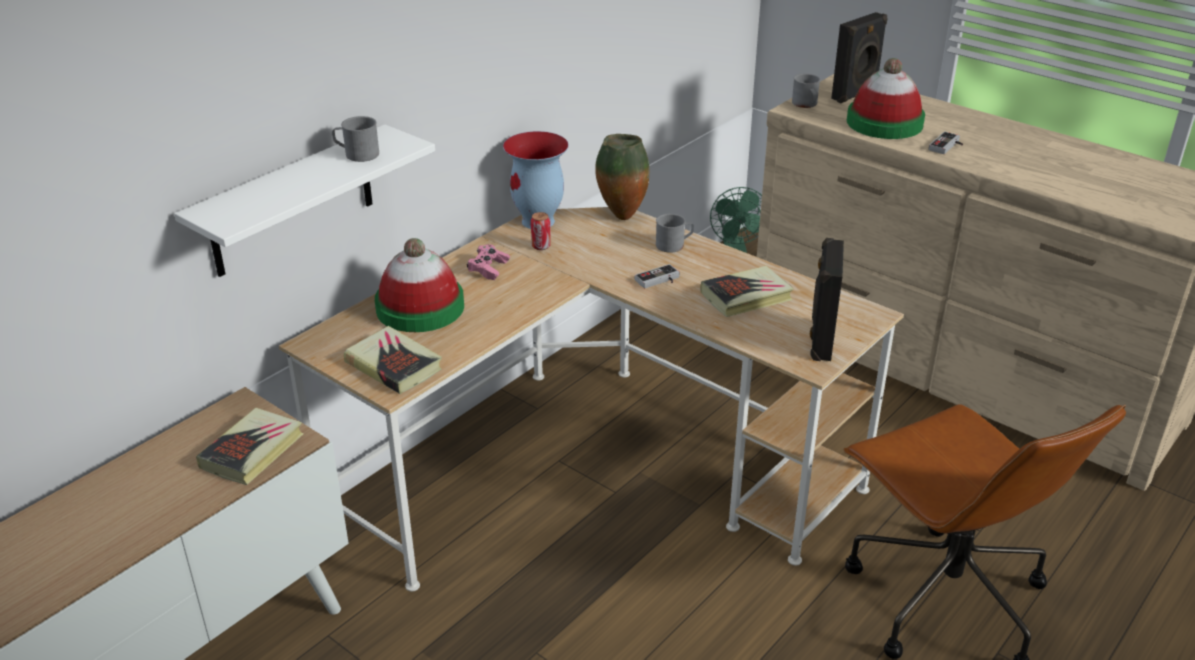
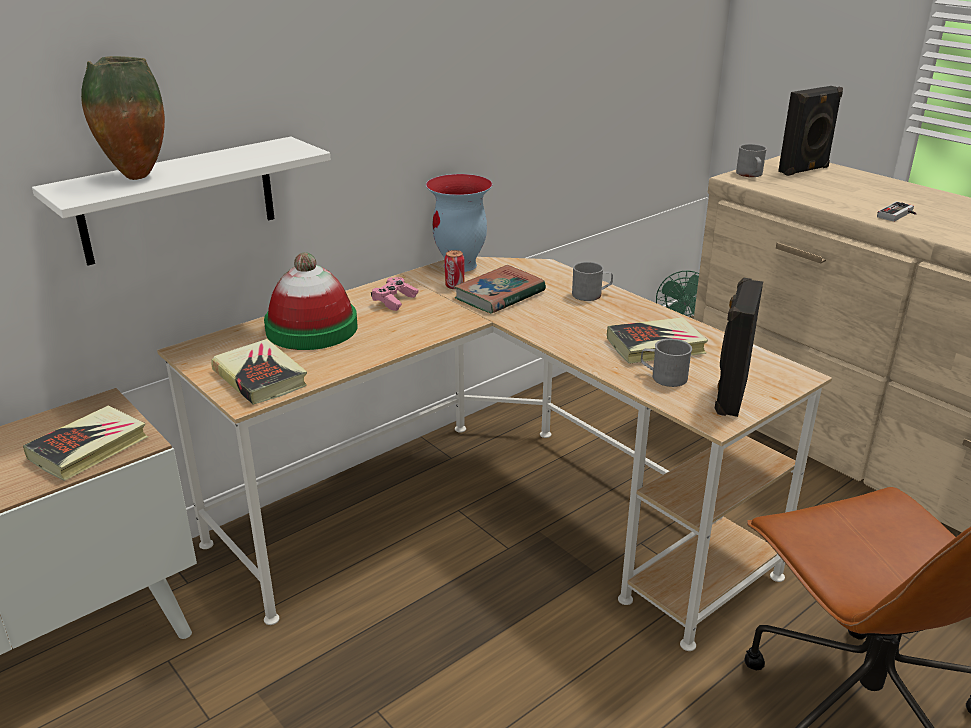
camera: 10 degrees right, 5 degrees down
grey mug [332,116,379,162] -> grey mug moved to [641,339,692,387]
vase [595,134,650,220] -> vase moved to [81,56,165,180]
game controller [635,264,680,288] -> none
hat [847,58,925,139] -> none
none -> book [454,265,546,314]

